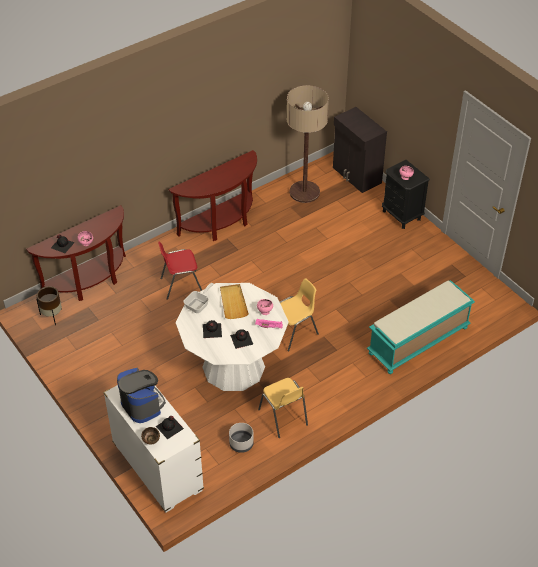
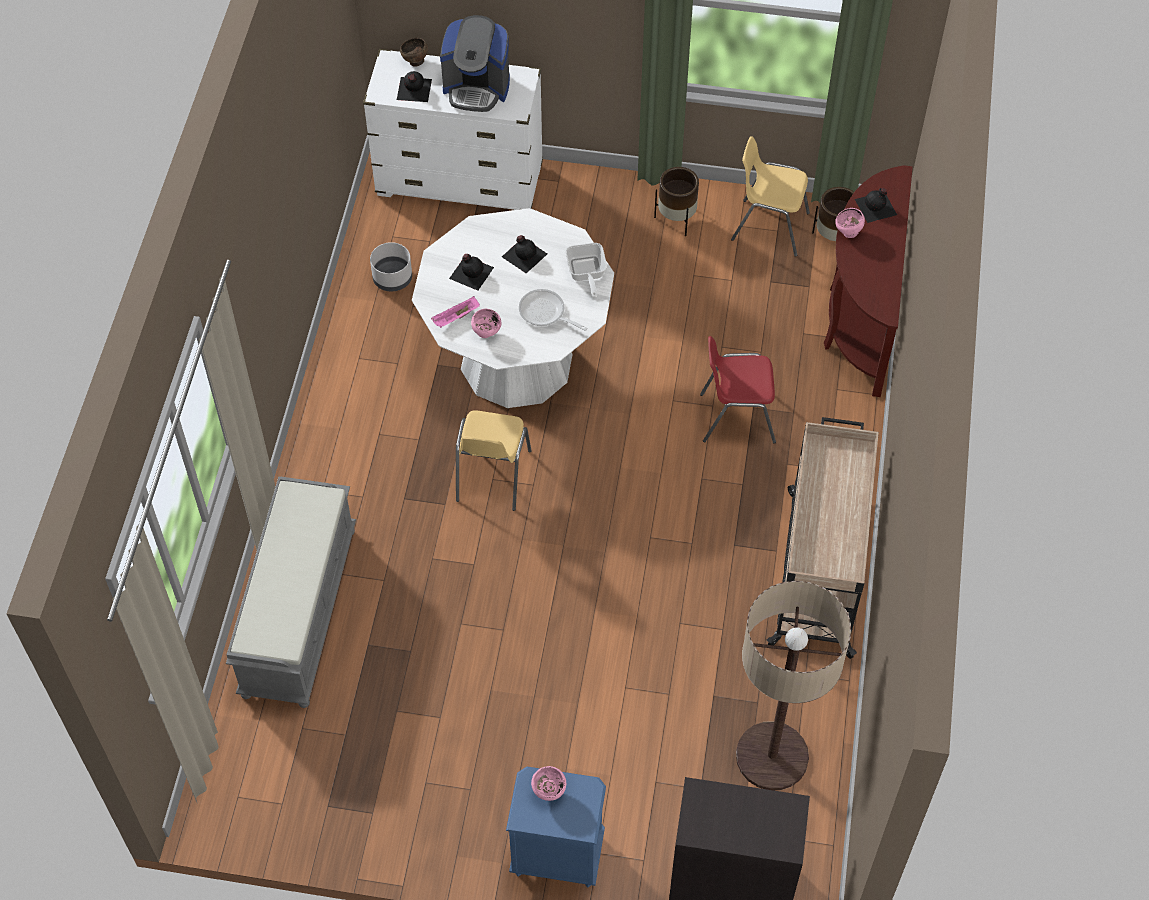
camera: 135 degrees right, 10 degrees up
red chair [158,241,202,300] -> red chair turned 120 degrees counterclockwise [700,336,776,444]
brown console table [169,150,257,241] -> beige cart [767,417,879,659]
beige tray [220,284,249,319] -> frying pan [519,289,588,331]
yellow chair [258,378,308,438] -> yellow chair moved to [731,136,810,257]
turquoise bench [367,280,475,374] -> grey bench [226,476,356,708]
black nightstand [382,160,430,229] -> blue nightstand [506,767,606,888]
none -> brown planter [654,167,699,236]

